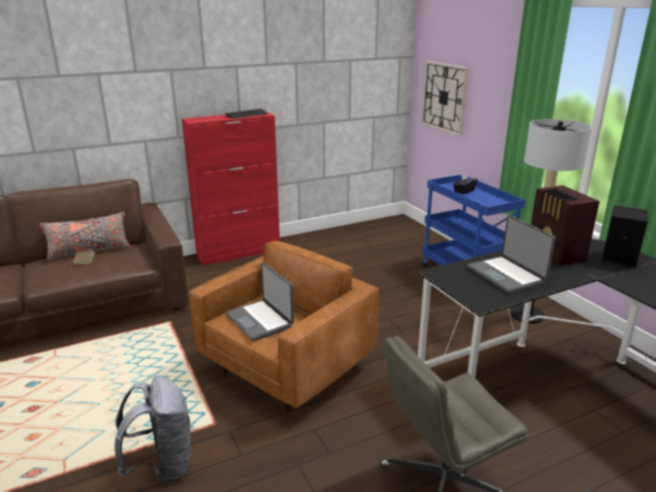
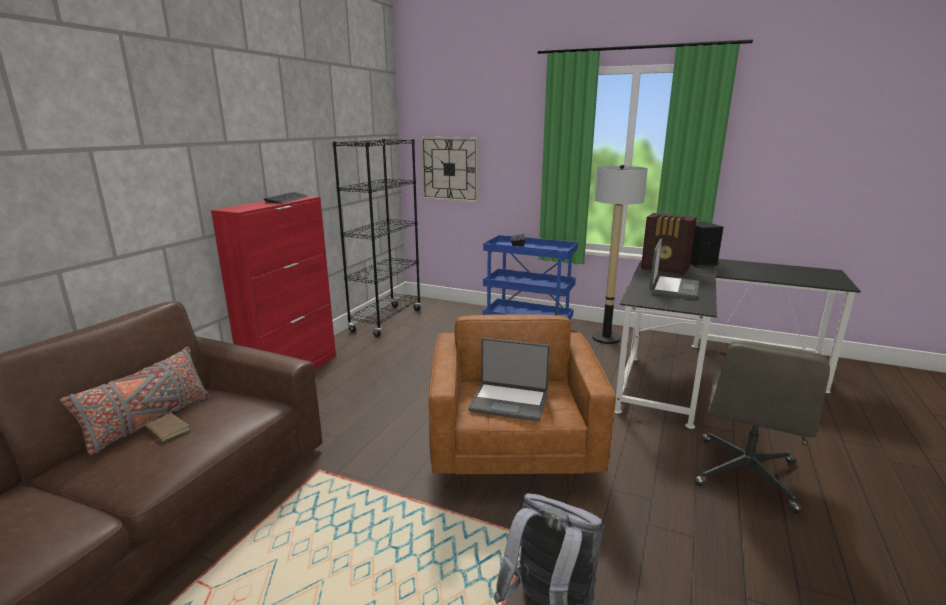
camera: 40 degrees left, 5 degrees down
laptop [467,215,556,294] -> laptop turned 90 degrees counterclockwise [649,238,699,299]
none -> black bookcase [333,139,421,337]

